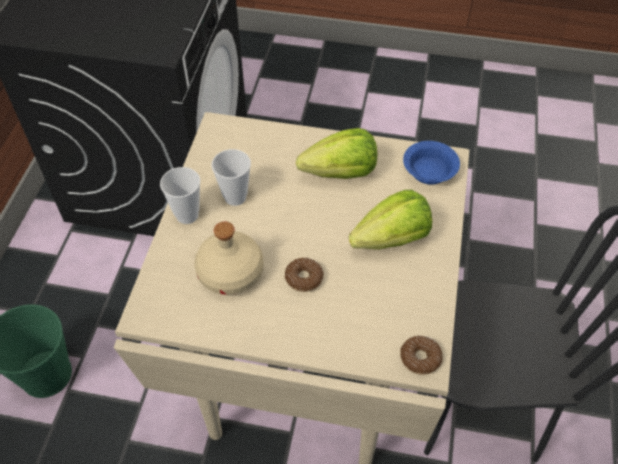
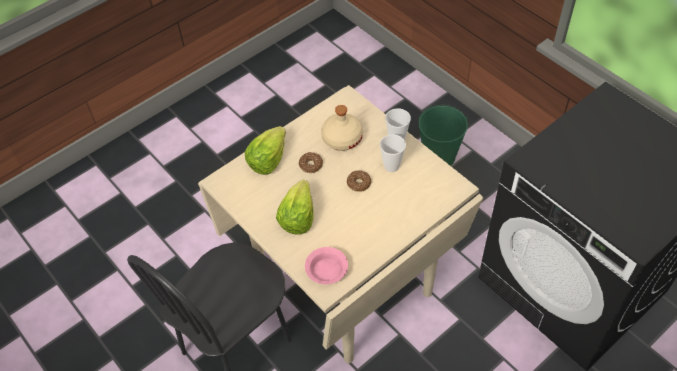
camera: 130 degrees right, 0 degrees up
lettuce [296,128,377,179] -> lettuce moved to [245,126,286,175]
donut [400,335,442,375] -> donut moved to [347,170,371,192]
blue bowl [403,141,460,185] -> pink bowl [305,247,348,284]

